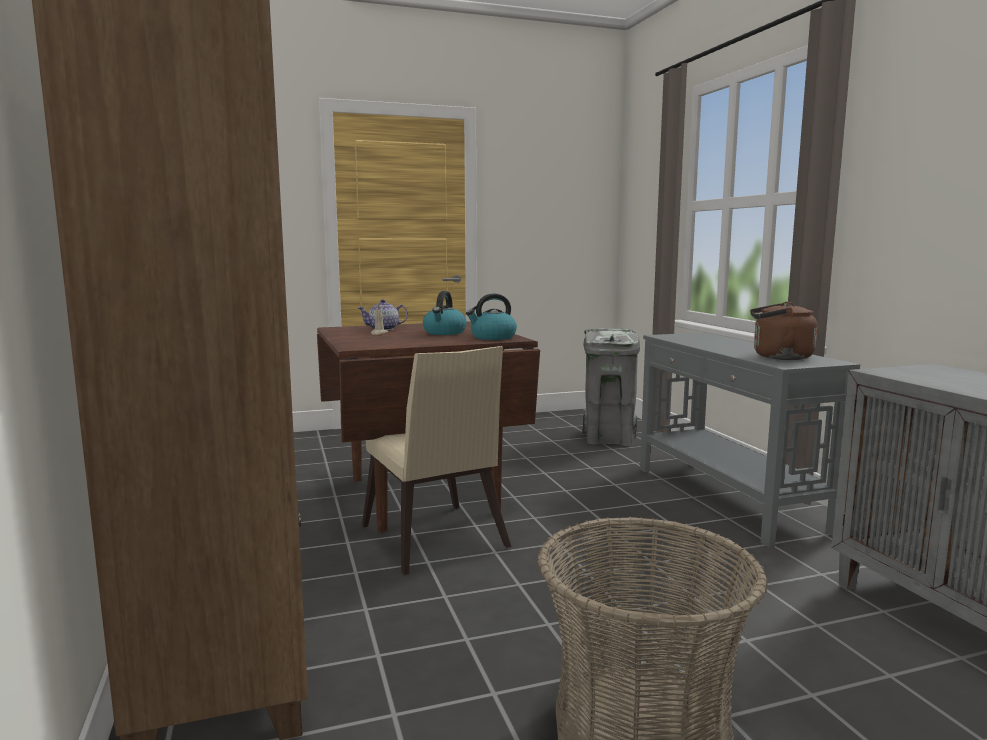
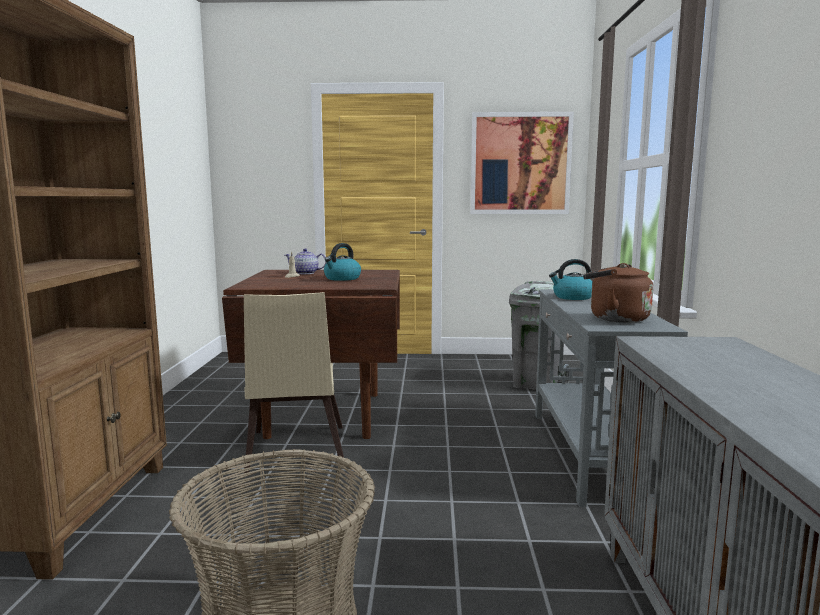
camera: 20 degrees right, 0 degrees up
kettle [466,294,517,340] -> kettle moved to [549,259,593,300]
none -> picture [470,112,574,214]

